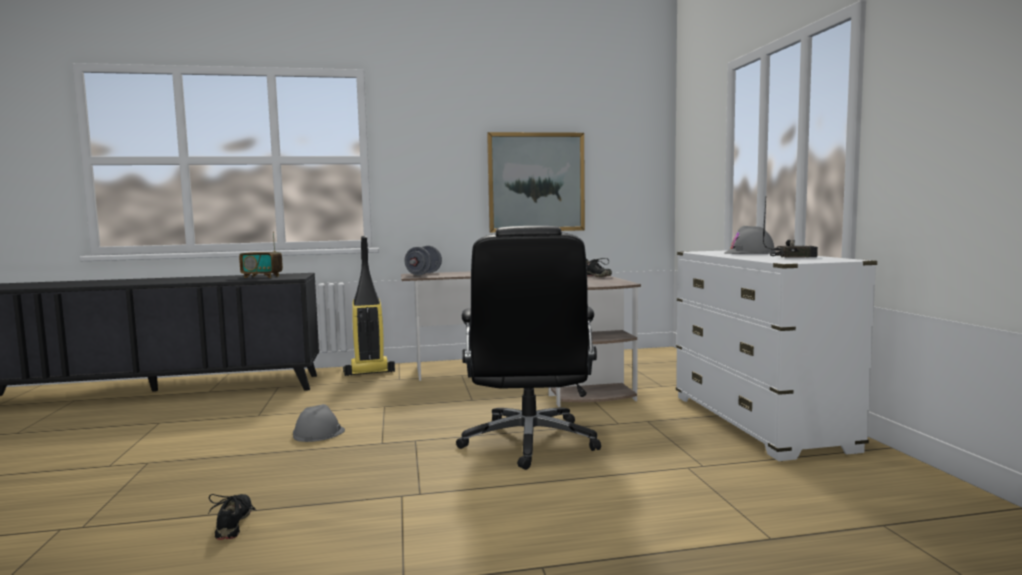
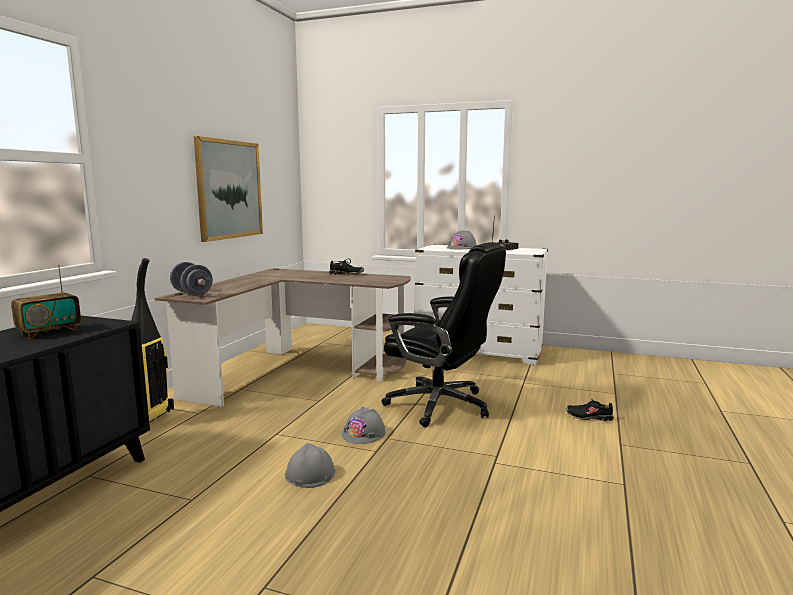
camera: 60 degrees left, 5 degrees up
black shoe [208,494,257,540] -> black shoe moved to [566,399,614,421]
none -> grey hard hat [342,407,386,444]

